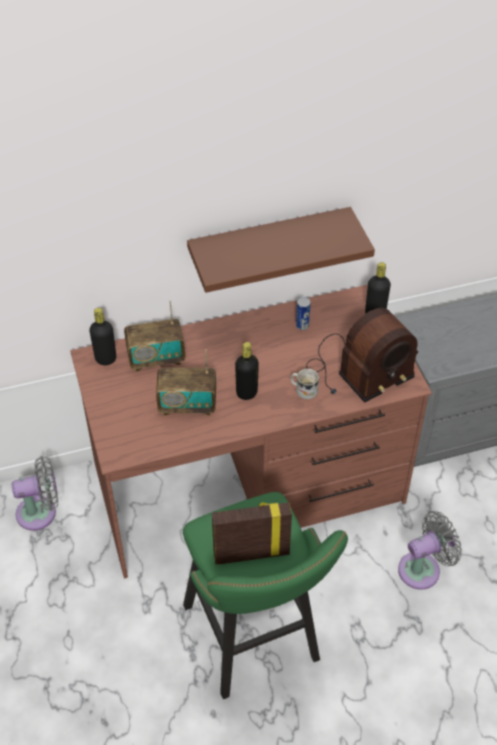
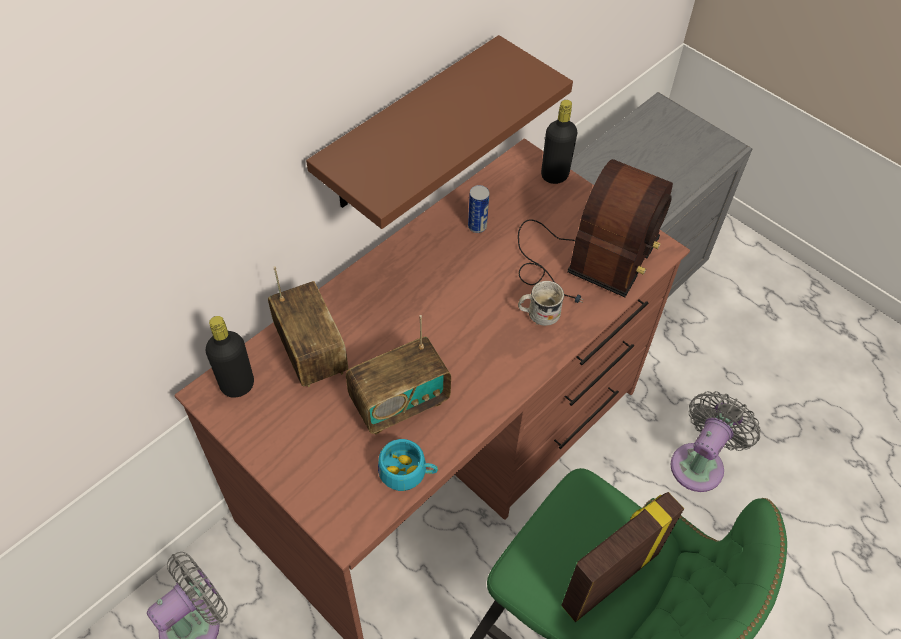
camera: 30 degrees left, 5 degrees up
radio [124,300,185,372] -> radio turned 75 degrees counterclockwise [268,266,348,387]
black bottle [235,342,259,400] -> none
none -> turquoise cup [378,439,438,491]

